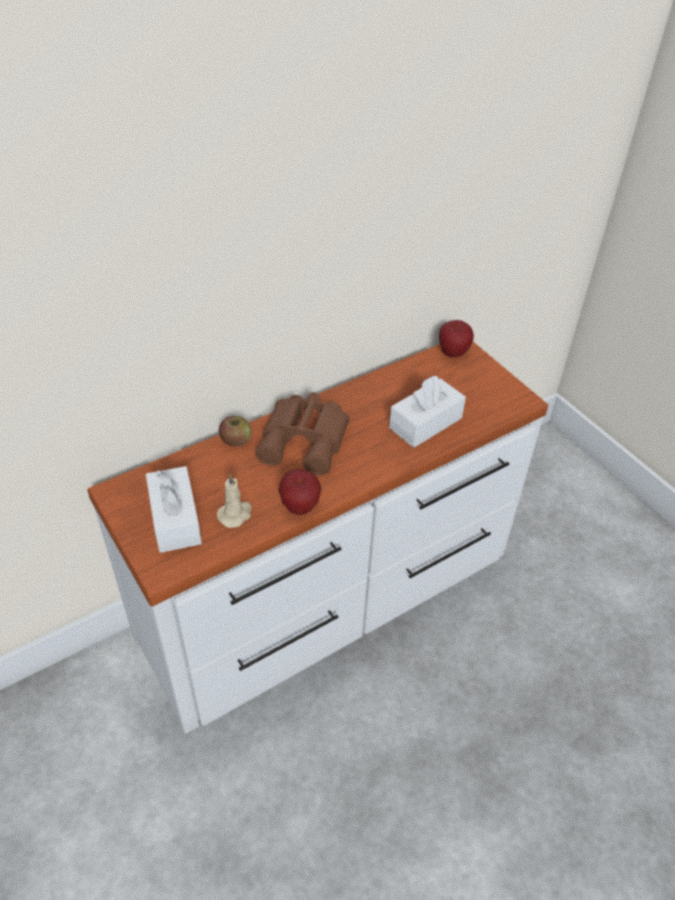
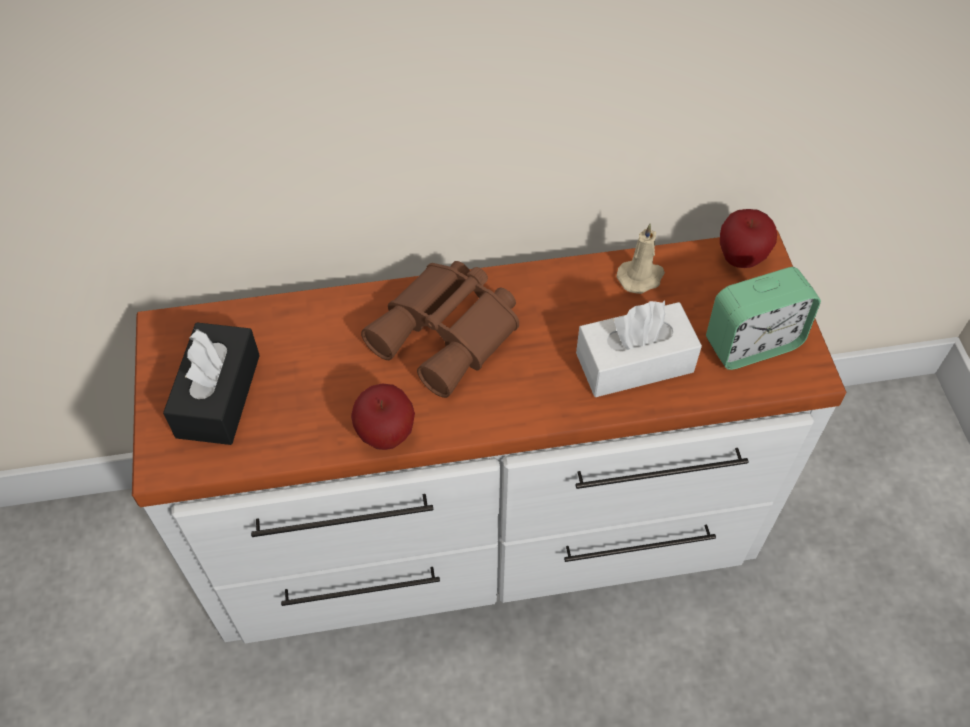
camera: 25 degrees right, 10 degrees up
white tissue box [146,466,202,553] -> black tissue box [163,323,260,445]
beige candle [217,473,252,528] -> beige candle moved to [617,223,665,294]
apple [219,416,251,446] -> none
none -> alarm clock [706,267,821,370]

